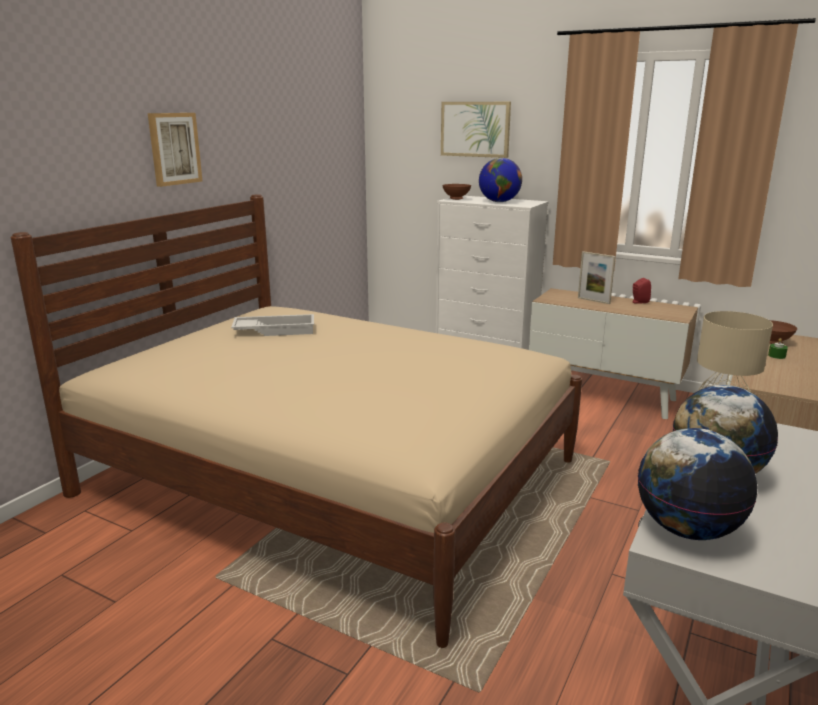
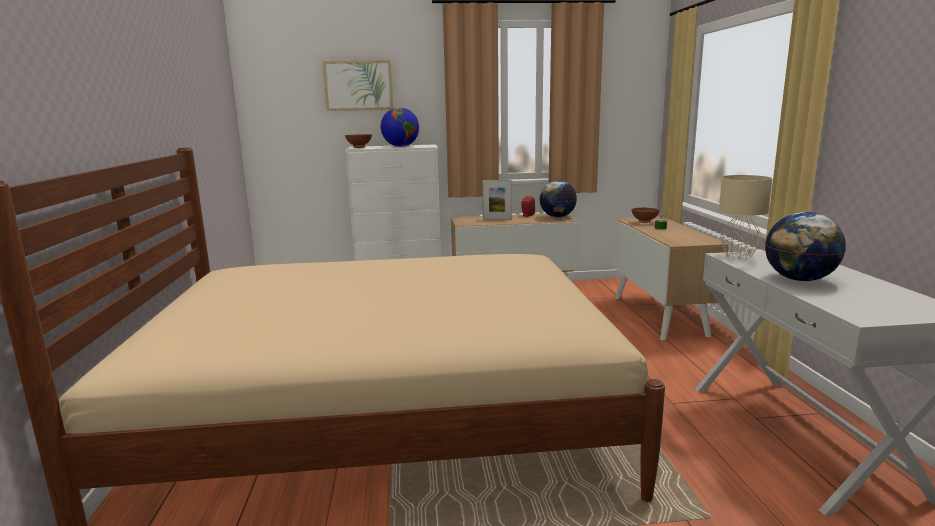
camera: 35 degrees left, 5 degrees down
picture [148,113,202,187] -> none
white tray [231,314,314,336] -> none
globe [638,428,758,540] -> globe moved to [539,180,577,217]

